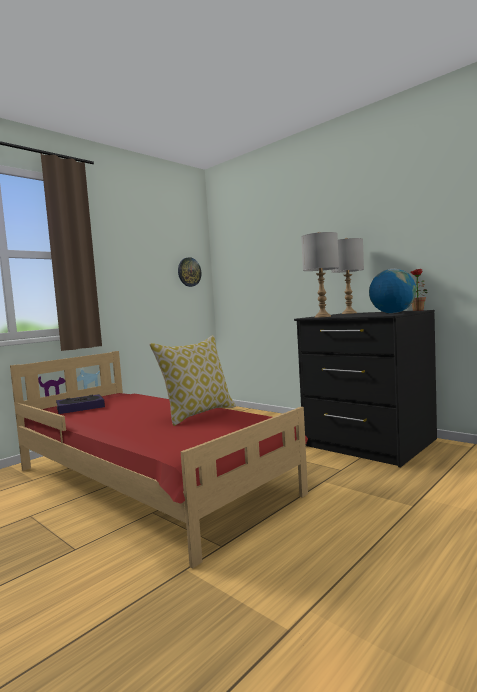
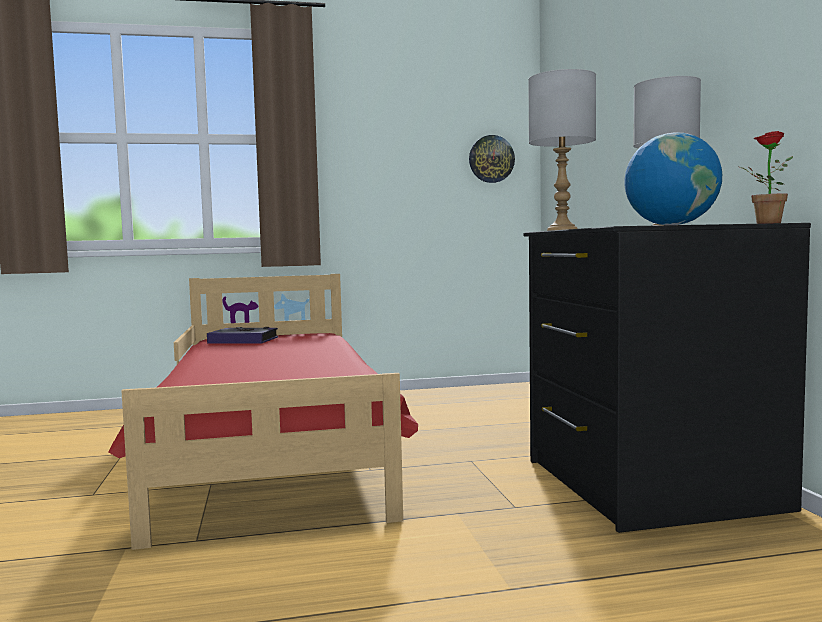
camera: 35 degrees right, 0 degrees up
pillow [149,335,236,426] -> none

